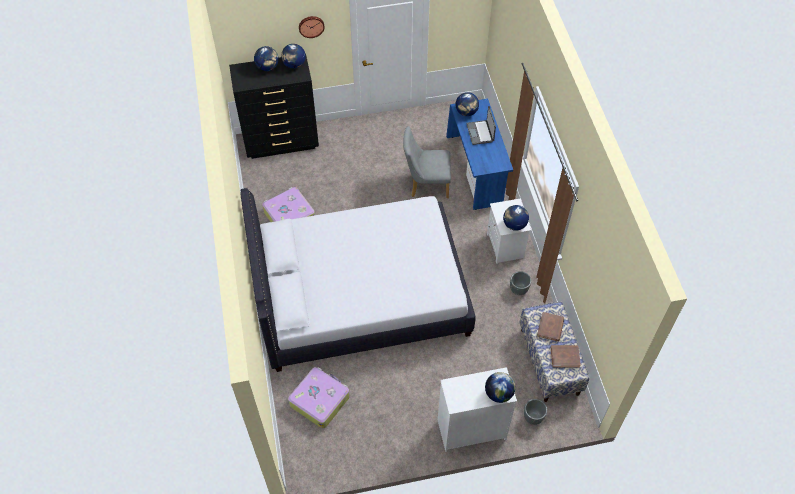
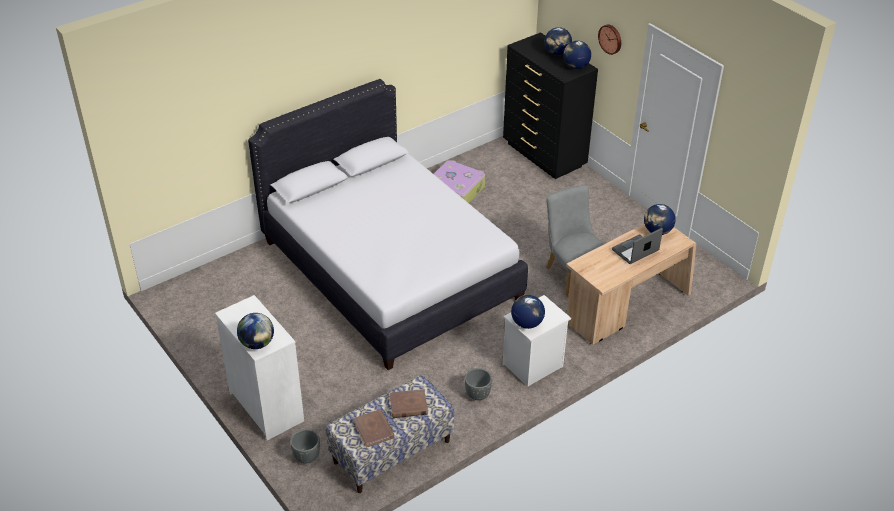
camera: 65 degrees right, 15 degrees down
suitcase [288,367,350,428] -> none
blue desk [446,99,513,210] -> beige desk [566,224,696,345]

